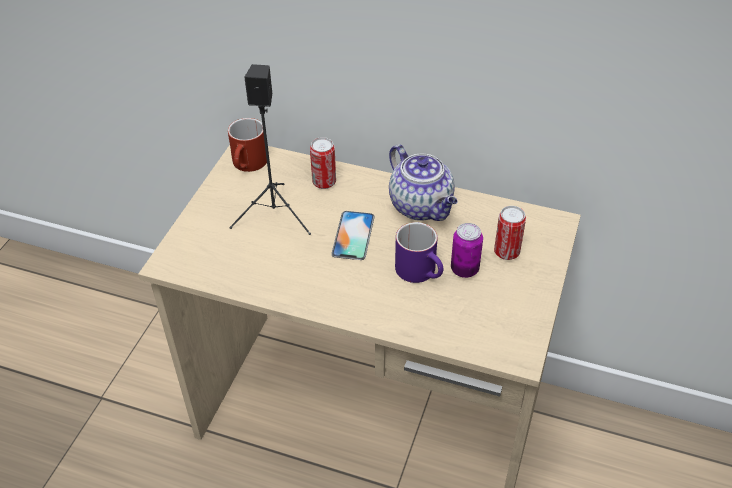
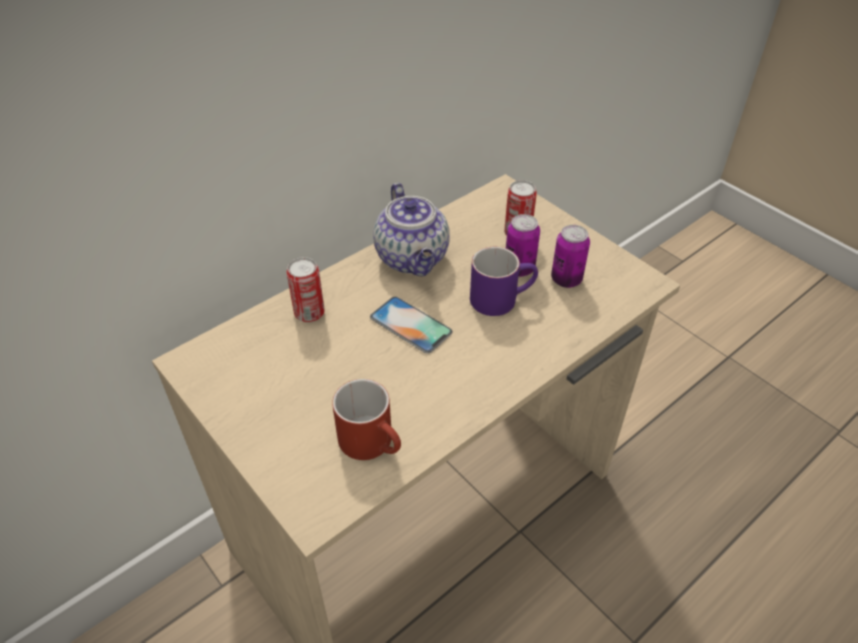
camera: 60 degrees left, 0 degrees up
red mug [228,118,267,172] -> red mug moved to [332,379,401,460]
black speaker [230,64,311,235] -> none
teapot [389,144,457,221] -> teapot turned 75 degrees clockwise [373,183,450,276]
none -> can [551,225,590,288]

